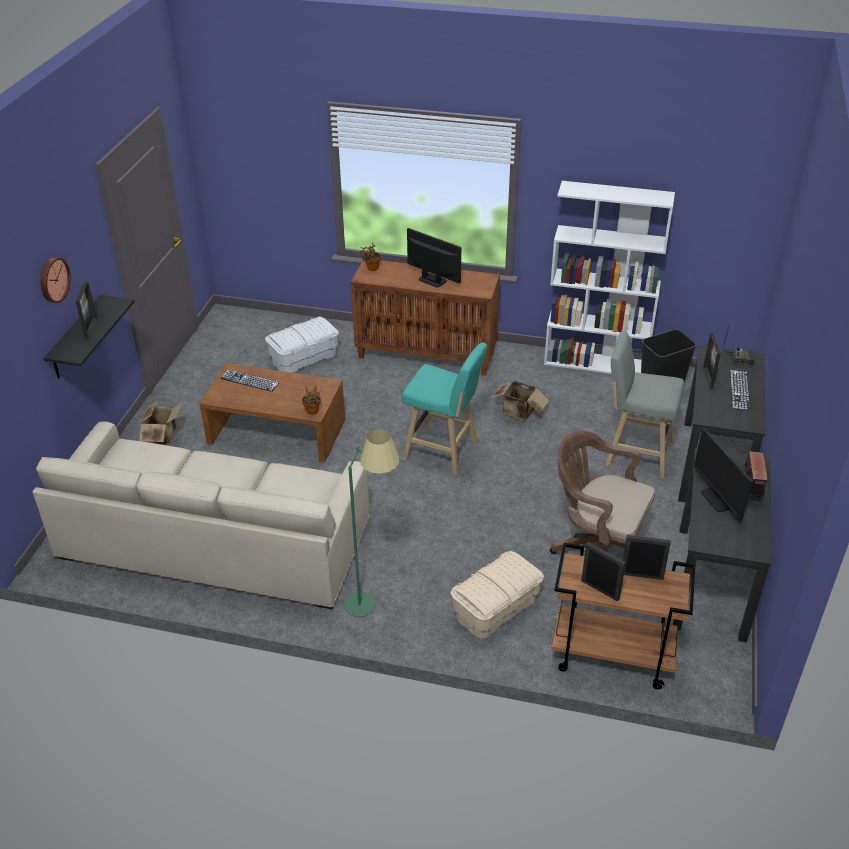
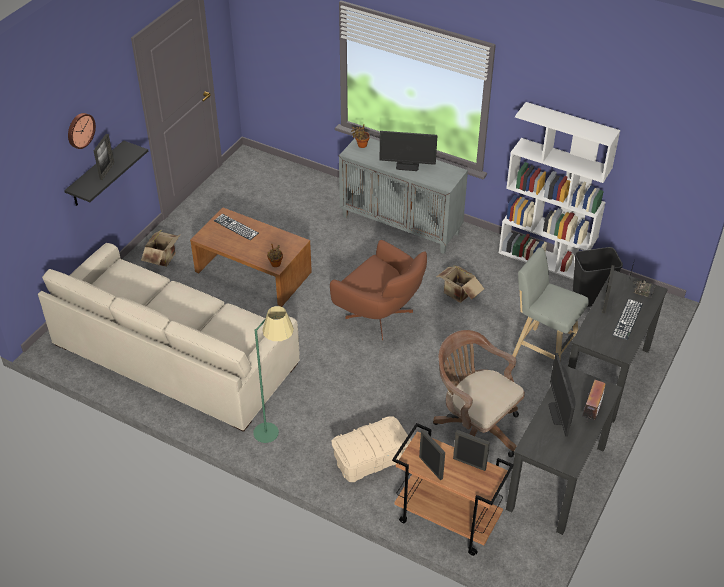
camera: 15 degrees right, 5 degrees up
white storage box [265,317,339,373] -> none
brown cabinet [351,259,500,376] -> grey cabinet [339,138,468,254]
turquoise stool [402,342,487,475] -> brown armchair [330,240,427,341]
monitor [407,228,461,287] -> monitor turned 135 degrees clockwise [380,131,437,171]

